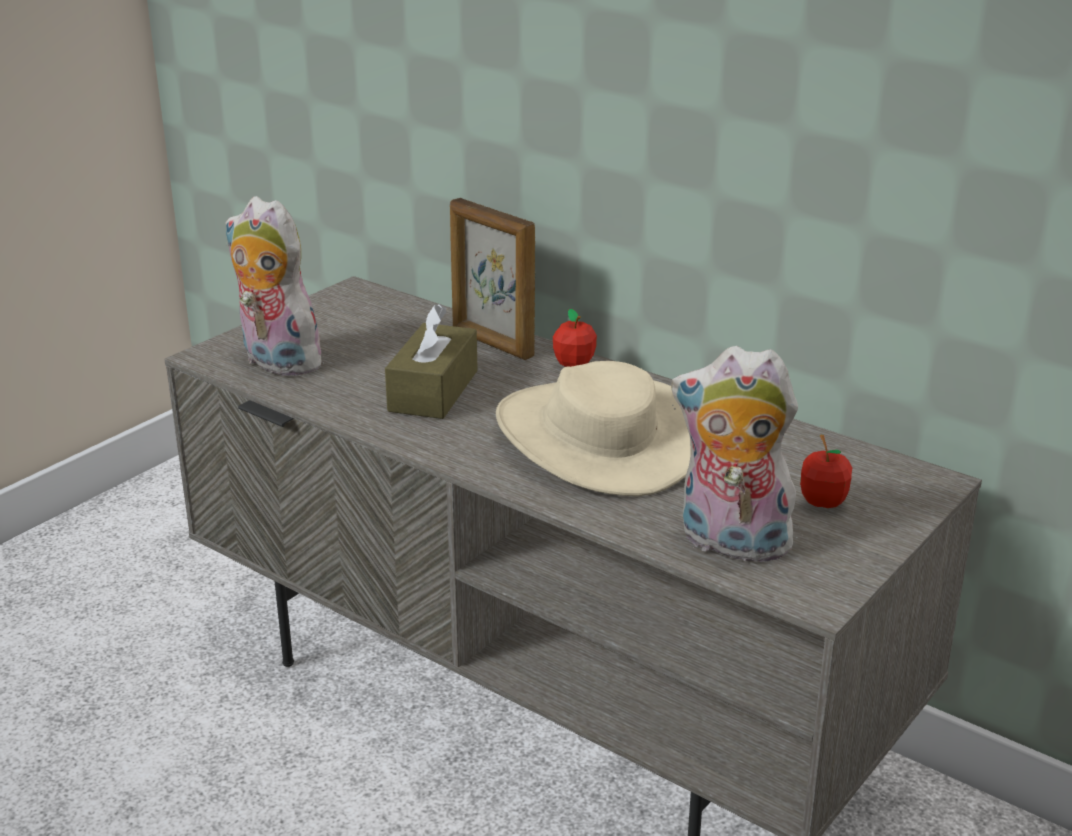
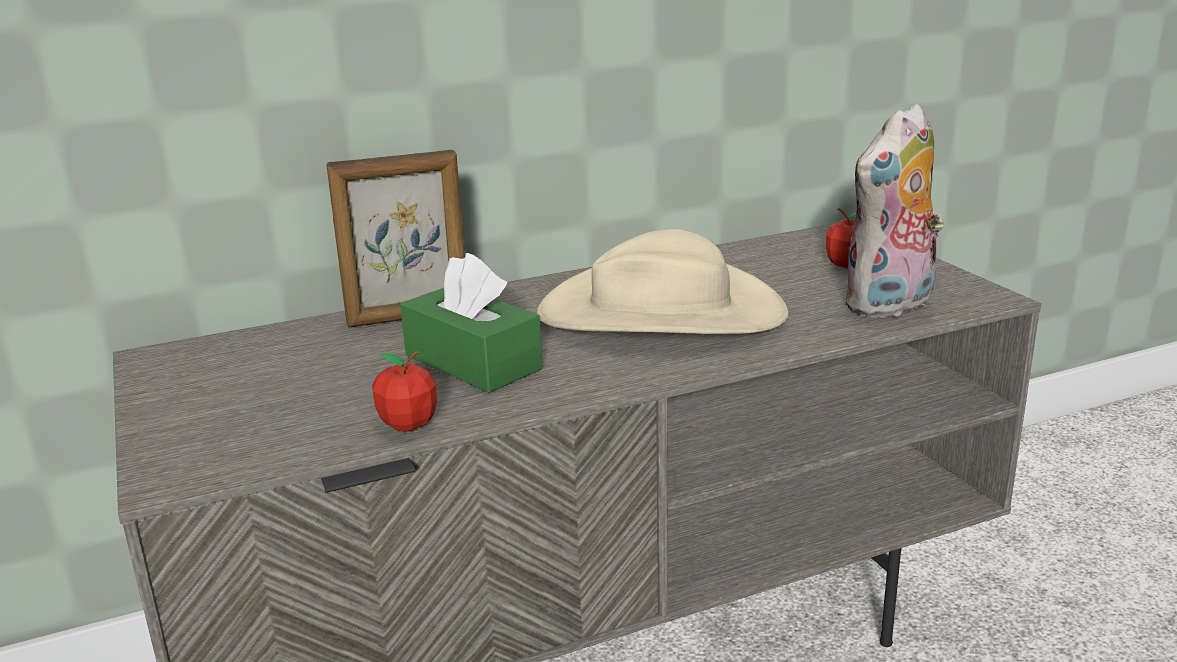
camera: 60 degrees left, 5 degrees down
plush toy [225,196,332,376] -> none
brown tissue box [385,304,478,419] -> green tissue box [400,253,543,393]
apple [553,309,597,367] -> apple moved to [372,351,437,432]

